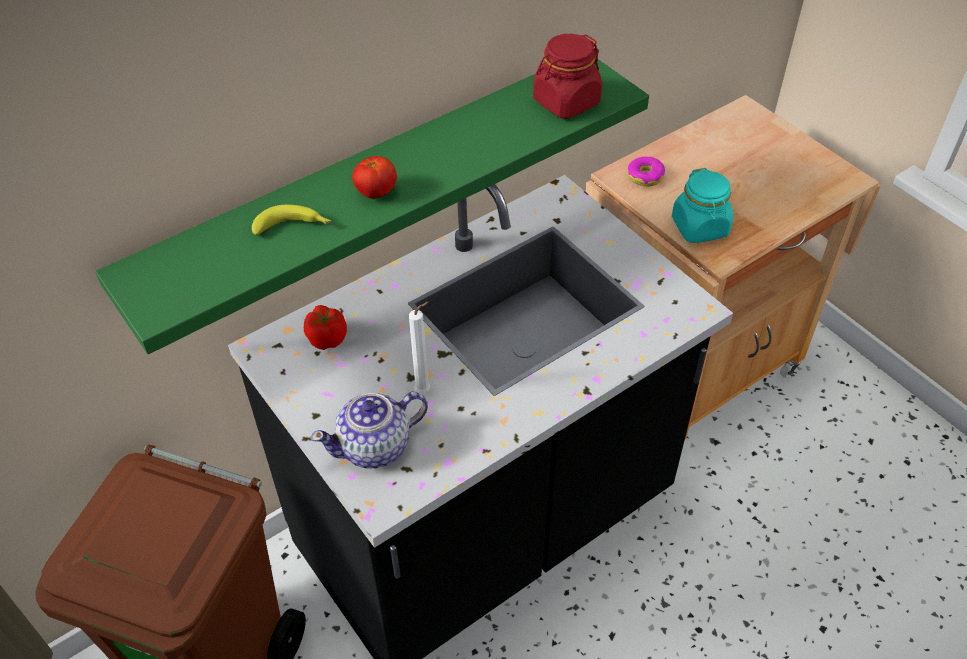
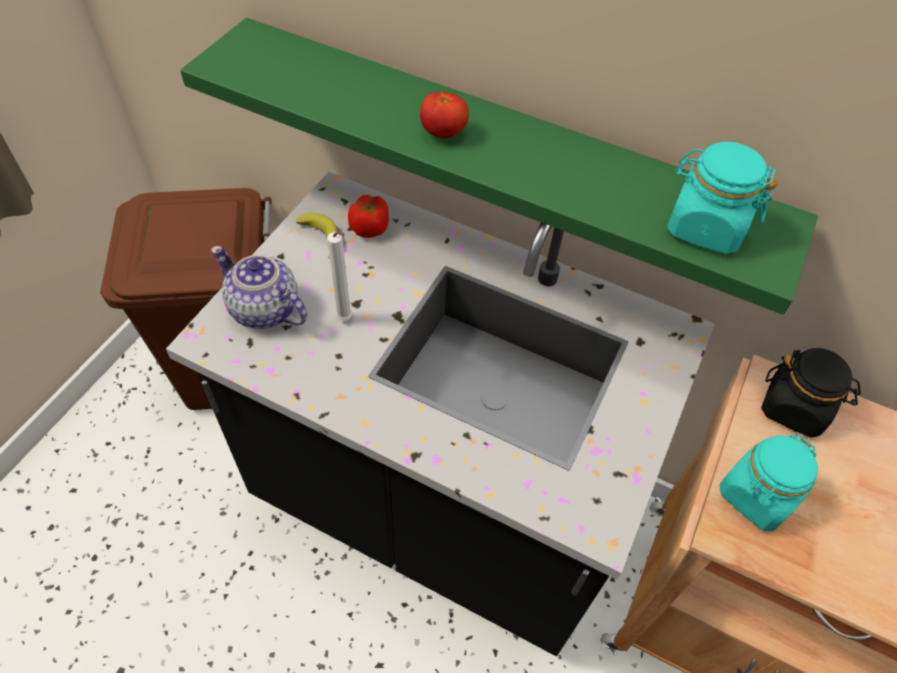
camera: 60 degrees right, 5 degrees up
banana [252,205,331,235] -> banana moved to [296,213,338,259]
red jar [533,34,602,119] -> turquoise jar [667,142,778,254]
donut [627,156,665,187] -> black jar [761,348,861,438]

